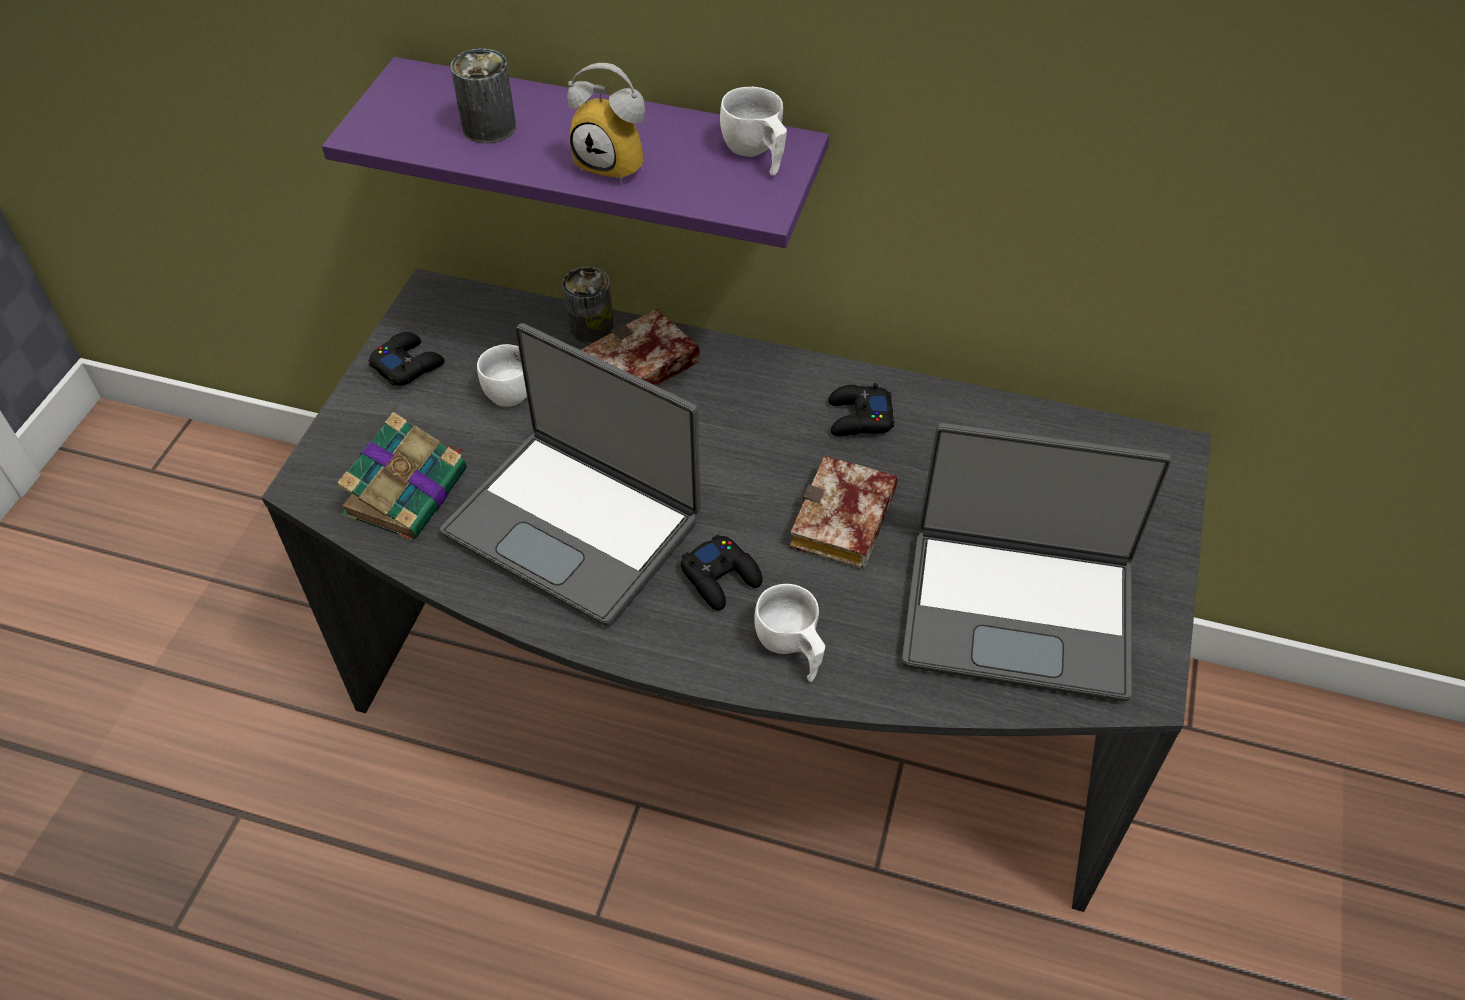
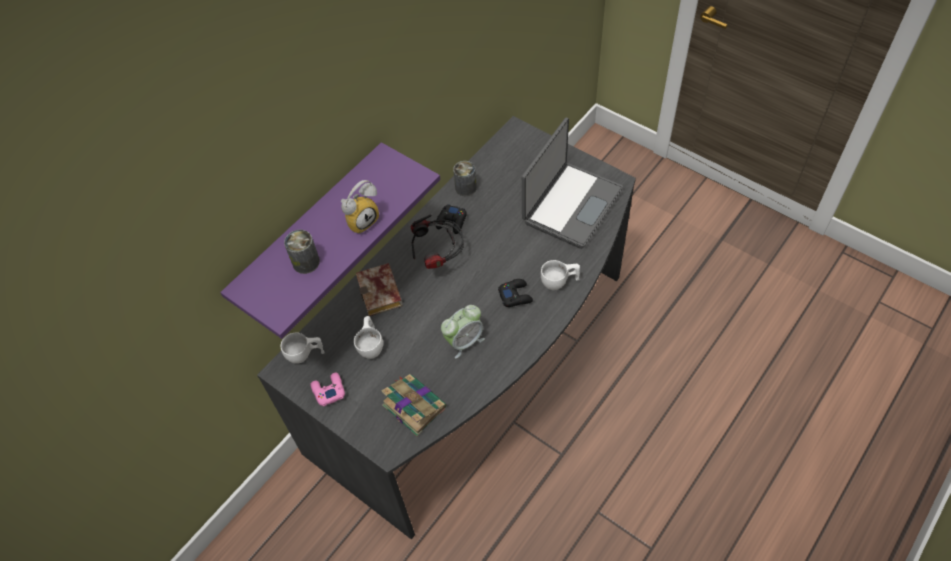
camera: 65 degrees left, 5 degrees up
black game controller [368,332,445,386] -> pink game controller [311,373,345,407]
laptop [440,323,701,626] -> alarm clock [441,305,485,359]
can [562,267,614,344] -> can moved to [453,161,477,196]
white cup [720,87,787,176] -> white cup moved to [281,332,325,364]
book [790,455,898,570] -> none
none -> headphones [411,215,464,269]

